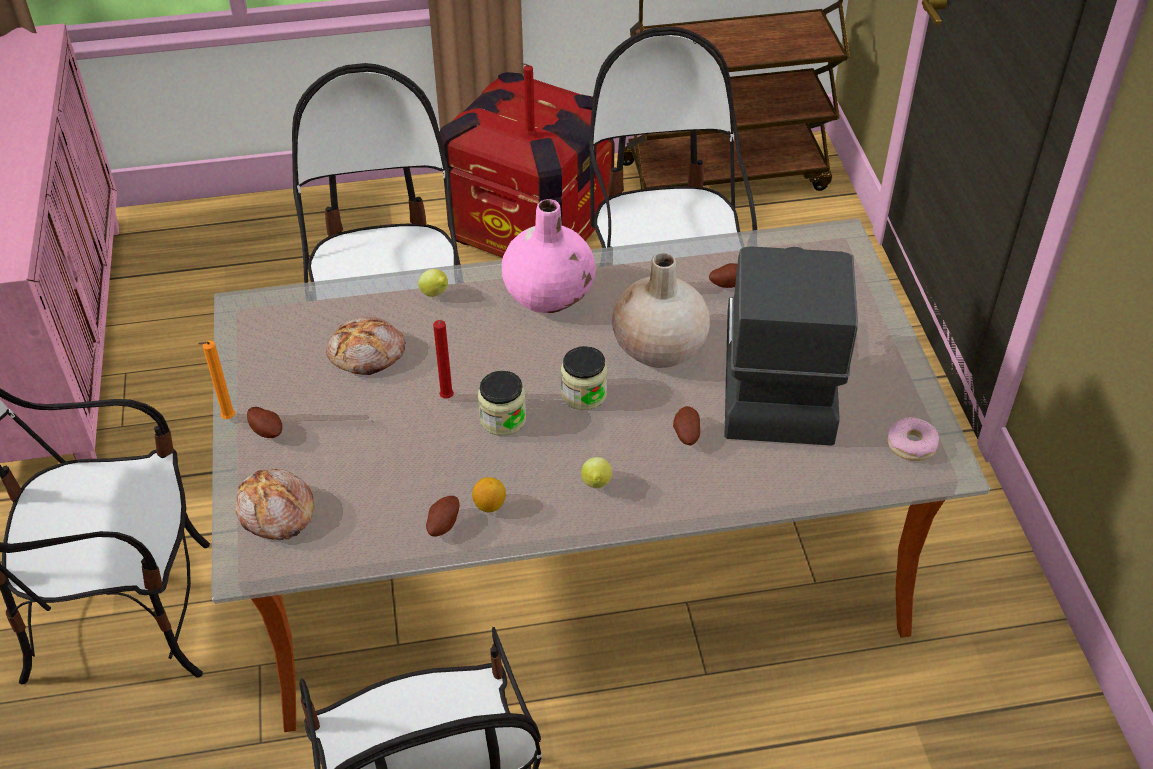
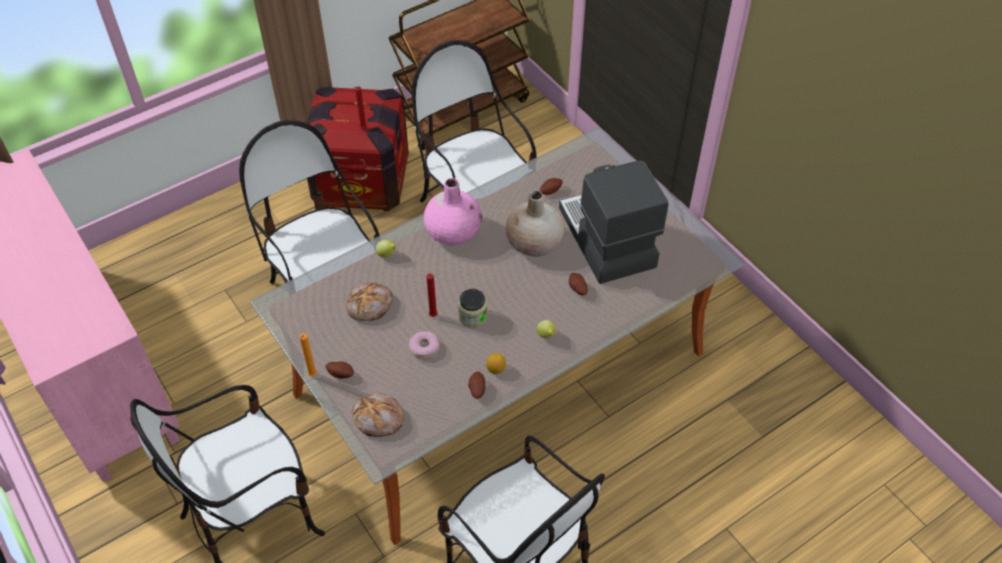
camera: 25 degrees left, 5 degrees up
jar [561,346,607,410] -> none
donut [887,417,939,461] -> donut moved to [409,331,440,359]

